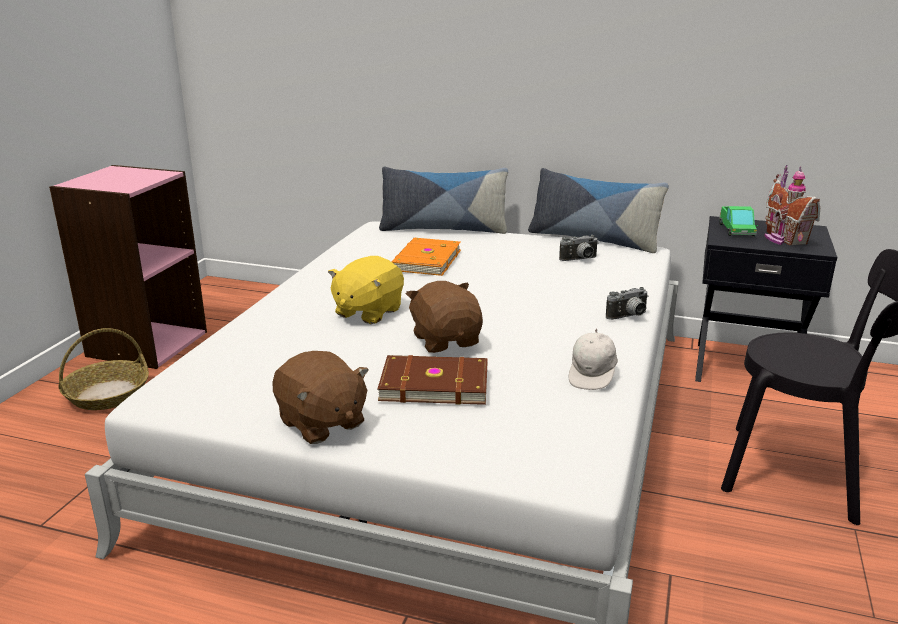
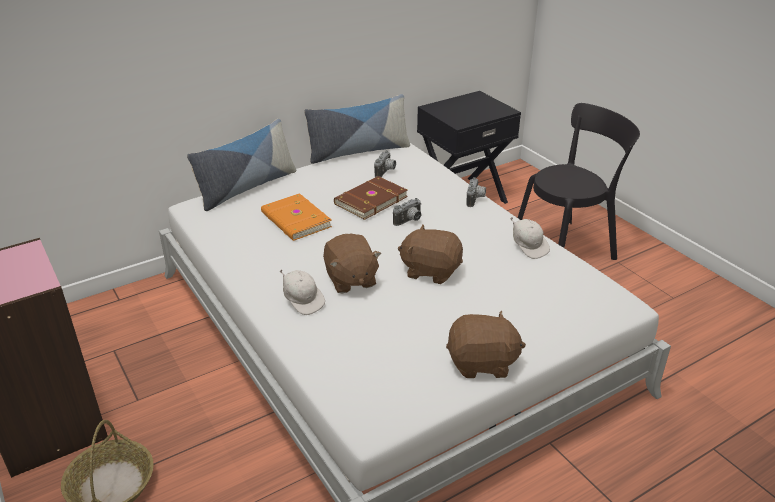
camera: 50 degrees left, 10 degrees up
yellow plush toy [328,256,404,324] -> brown plush toy [323,234,381,293]
brown book [377,355,488,405] -> brown book moved to [334,176,408,220]
toy truck [719,206,758,236] -> none
toy house [764,165,820,245] -> none
none -> white cap [280,270,325,315]
none -> camera [393,198,422,226]

